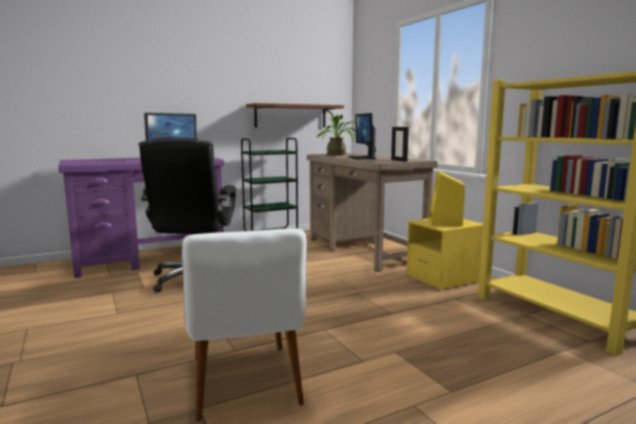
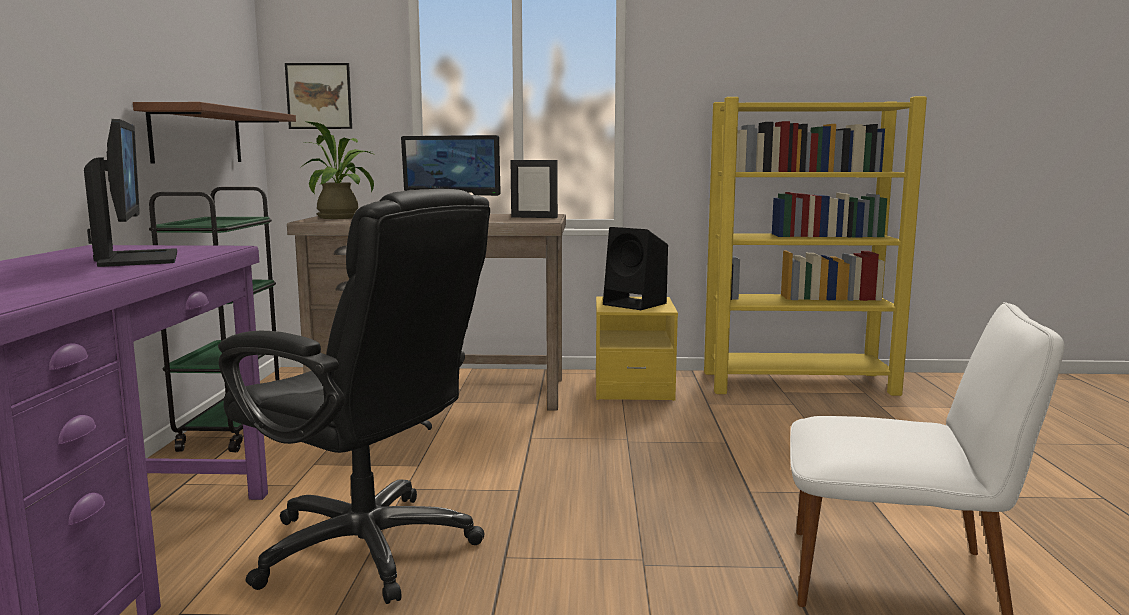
camera: 60 degrees left, 0 degrees up
yellow speaker [429,170,465,226] -> black speaker [603,227,668,310]
none -> picture [285,63,352,129]

